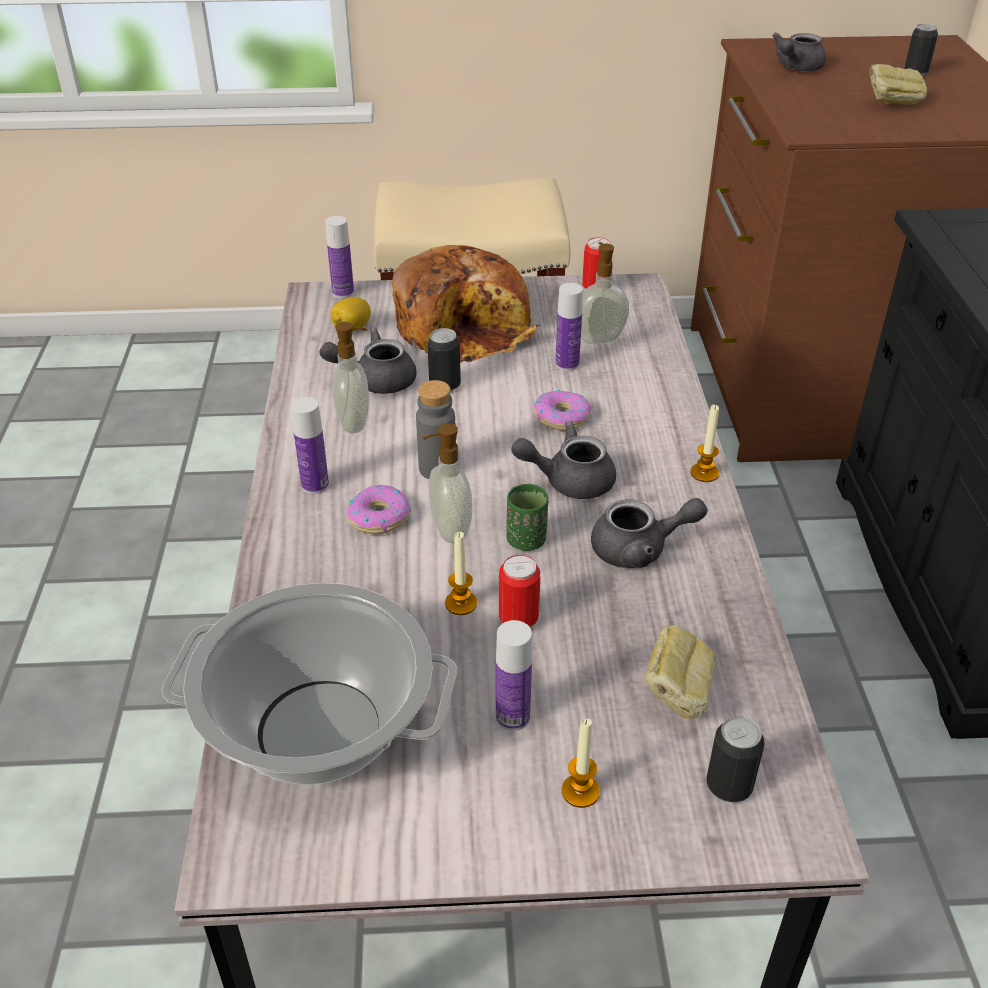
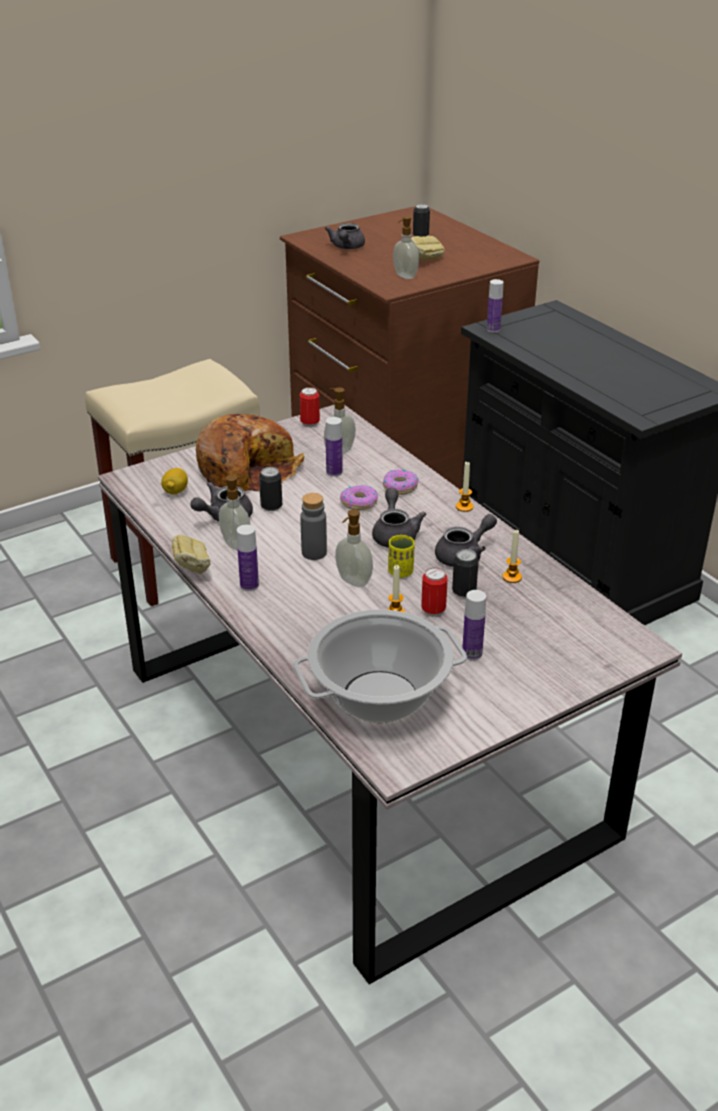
camera: 30 degrees left, 5 degrees down
bottle [325,216,354,298] -> bottle moved to [487,279,504,332]
donut [347,485,411,534] -> donut moved to [383,469,419,495]
green cup [506,484,549,551] -> yellow cup [388,535,415,578]
grey teapot [511,421,616,499] -> grey teapot turned 120 degrees clockwise [372,488,426,548]
candle [562,719,600,808] -> candle moved to [502,529,522,583]
bread [645,625,716,719] -> bread moved to [172,535,210,574]
can [706,715,764,803] -> can moved to [452,549,479,598]
none -> soap dispenser [393,216,419,279]

